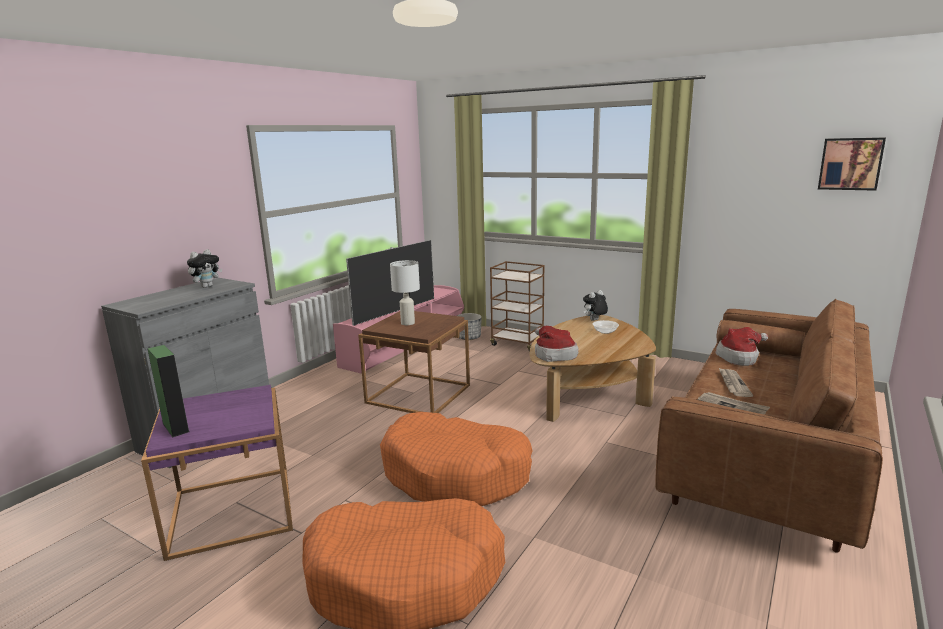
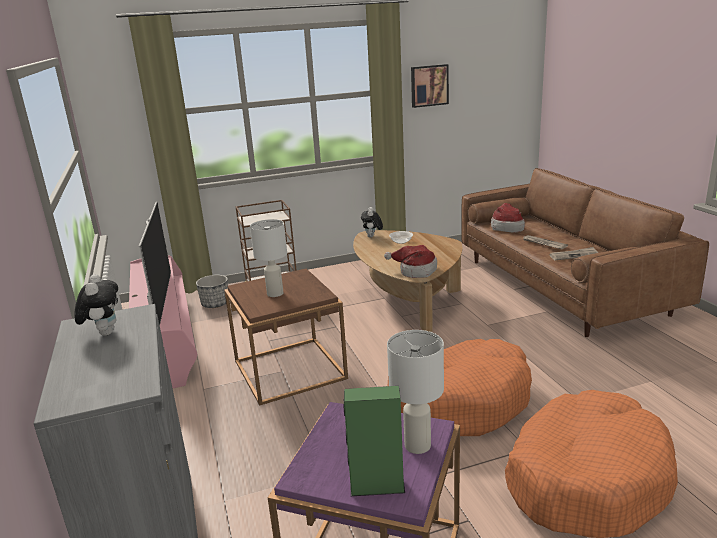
camera: 50 degrees left, 5 degrees up
picture [818,137,886,191] -> picture moved to [411,64,449,108]
none -> white table lamp [387,330,444,454]

